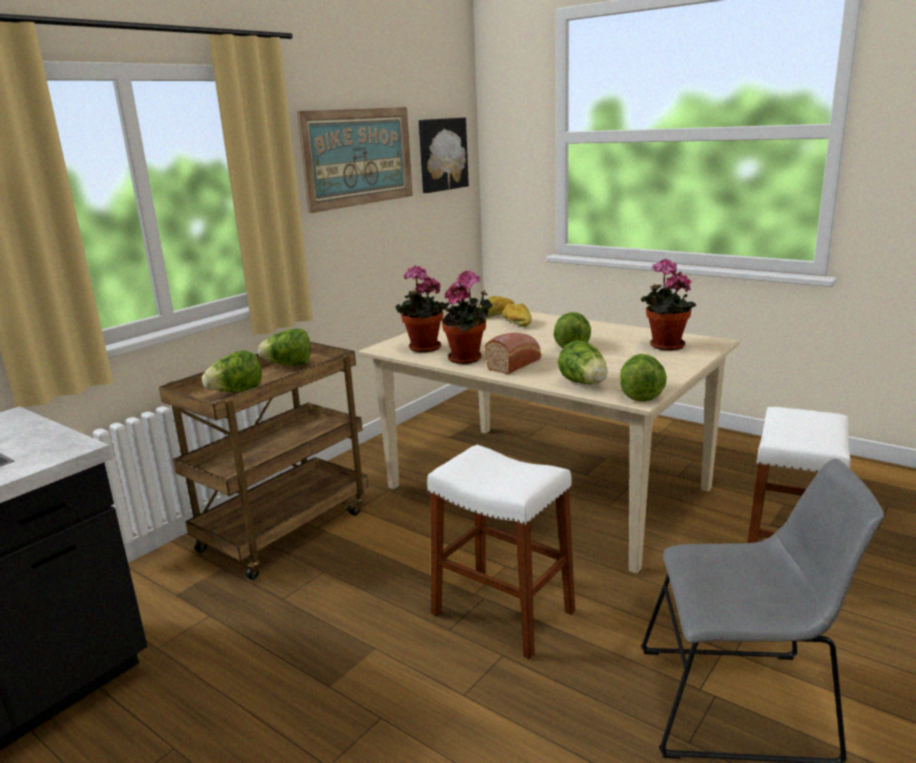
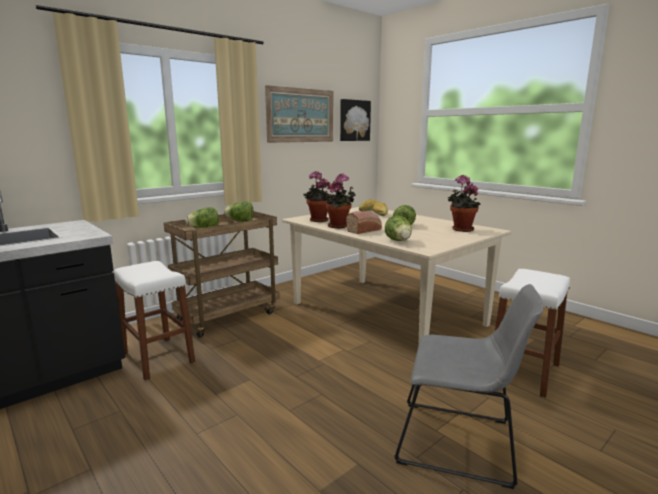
camera: 10 degrees right, 5 degrees down
white stool [427,445,575,660] -> white stool moved to [113,261,195,380]
lettuce [620,354,667,402] -> none

